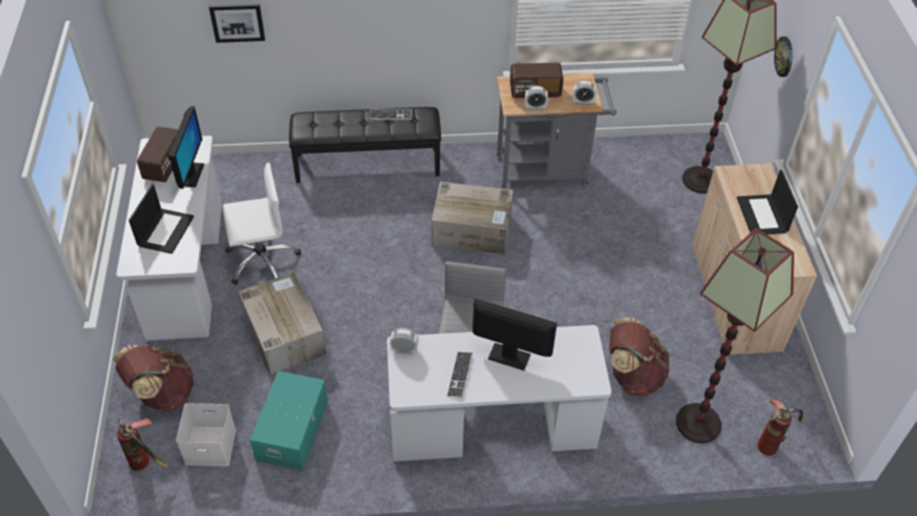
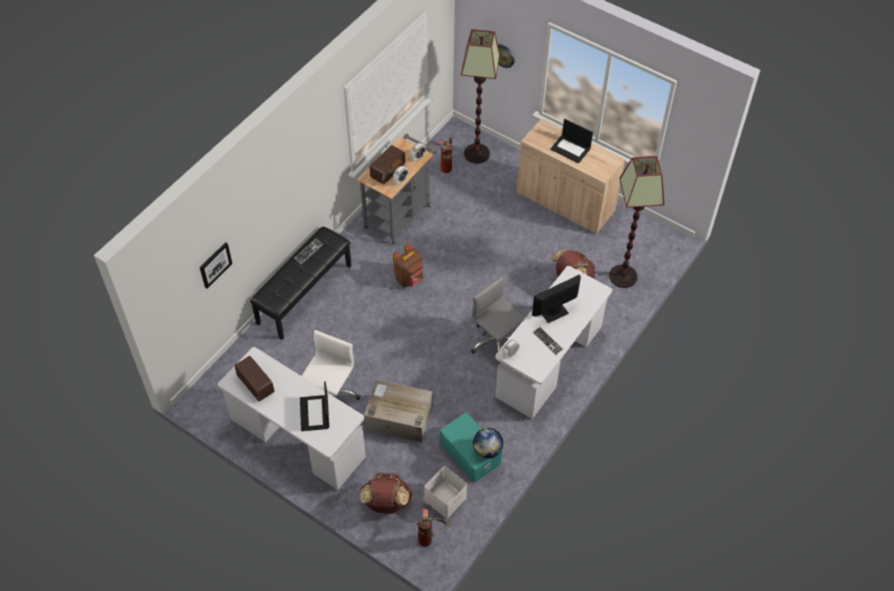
camera: 50 degrees left, 5 degrees up
laptop [129,184,194,254] -> laptop turned 150 degrees counterclockwise [300,382,329,431]
monitor [168,106,204,189] -> none
cardboard box [431,182,513,254] -> brown backpack [393,243,423,287]
fire extinguisher [757,399,803,456] -> fire extinguisher moved to [434,137,453,173]
none -> globe [473,428,503,459]

